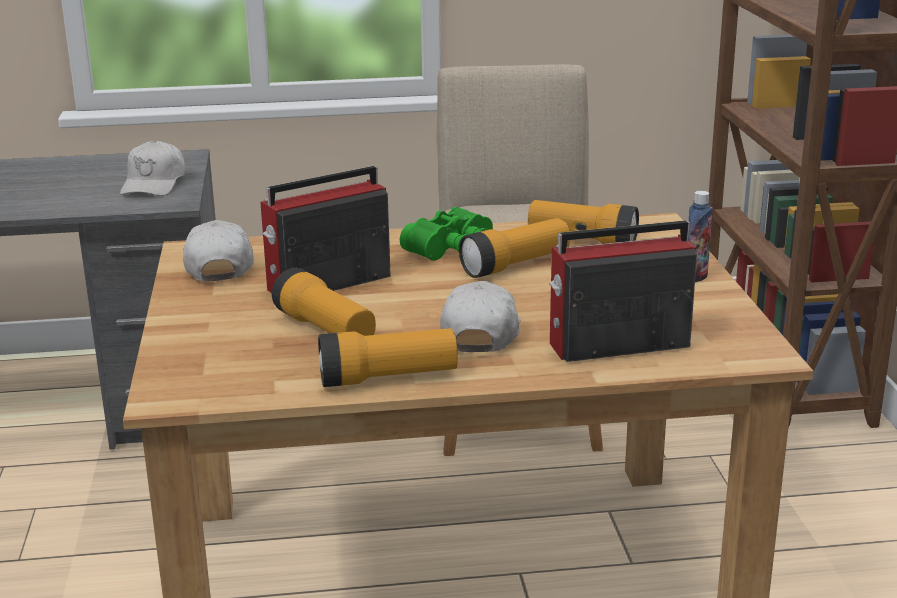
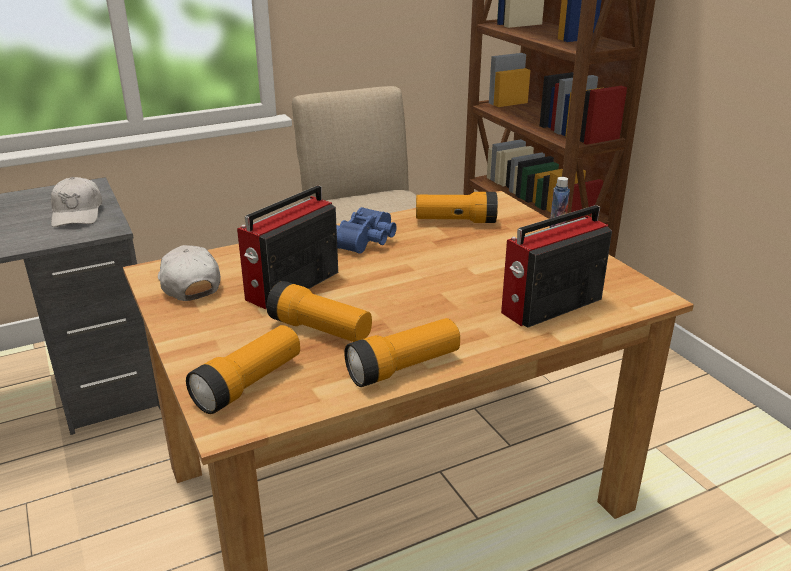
camera: 20 degrees left, 5 degrees up
green binoculars [400,207,493,261] -> blue binoculars [336,207,396,254]
white cap [440,281,521,352] -> none
flashlight [459,218,570,278] -> flashlight moved to [186,325,300,414]

